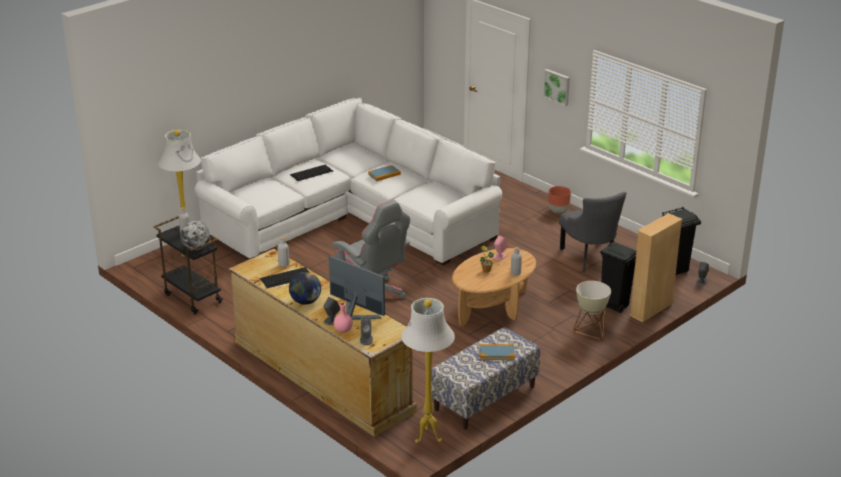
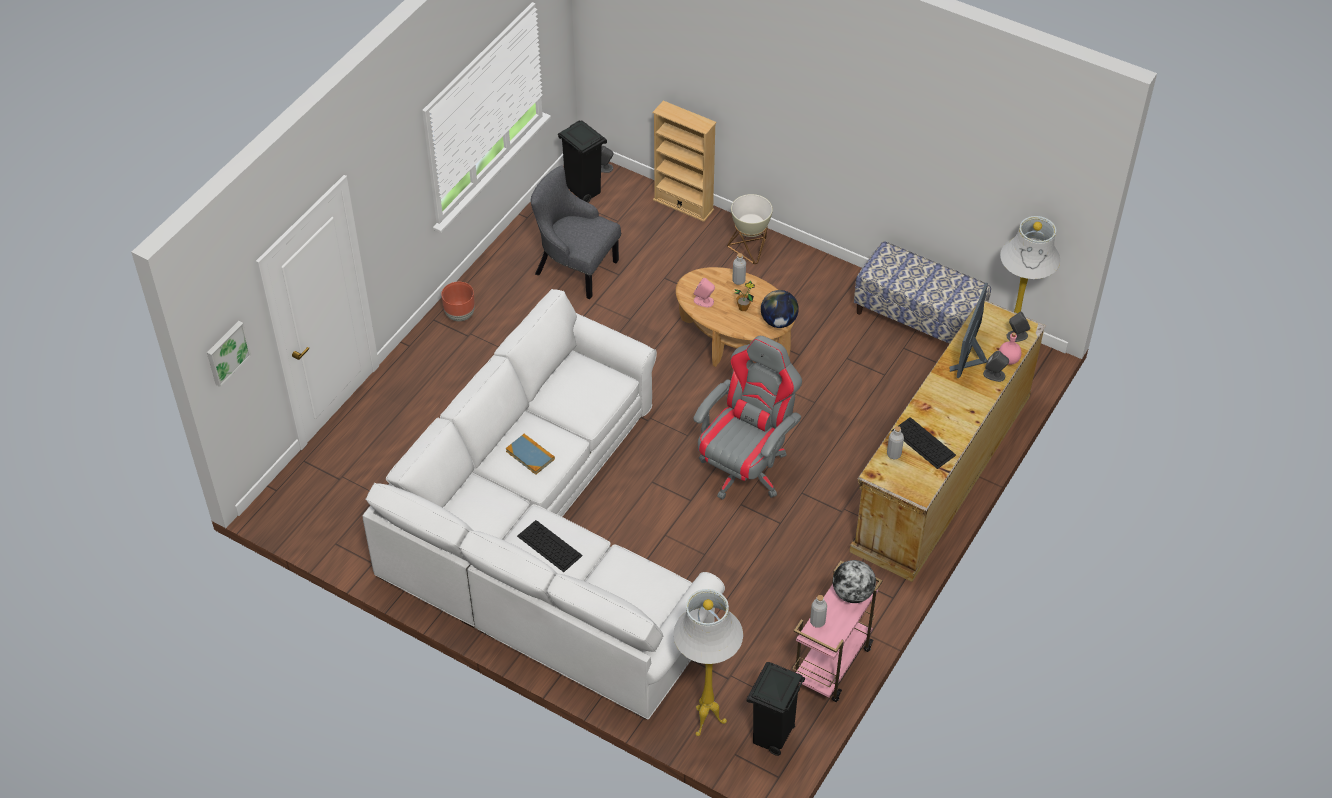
camera: 105 degrees left, 20 degrees up
black cart [153,216,223,314] -> pink cart [792,561,883,702]
globe [289,272,321,304] -> globe moved to [761,290,799,328]
book [480,344,515,360] -> none
picture [543,69,570,106] -> picture moved to [207,321,251,387]
grey armchair [559,192,627,272] -> grey armchair turned 120 degrees counterclockwise [530,165,621,299]
black trash can [600,242,637,313] -> black trash can moved to [747,662,805,756]

